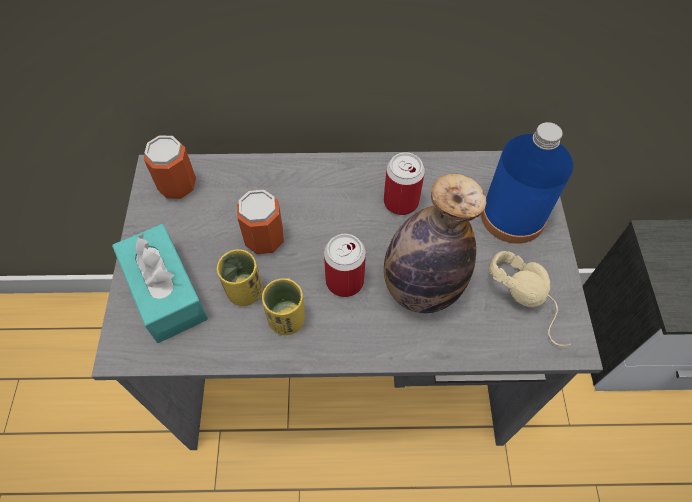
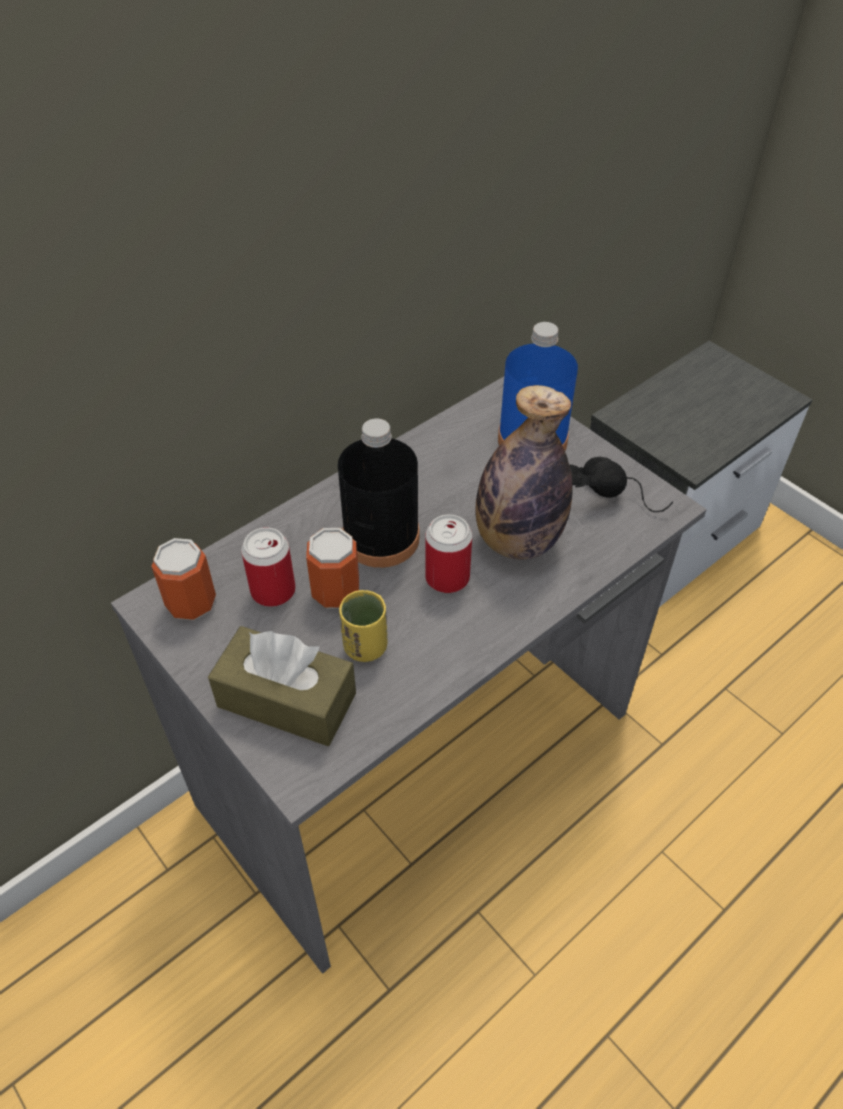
camera: 40 degrees left, 10 degrees down
turquoise tissue box [112,224,208,343] -> brown tissue box [208,626,356,746]
yellow cup [262,278,305,335] -> none
can [384,152,425,215] -> can moved to [241,527,296,607]
beige headphones [489,251,571,346] -> black headphones [570,457,673,512]
none -> black bottle [338,419,420,568]

